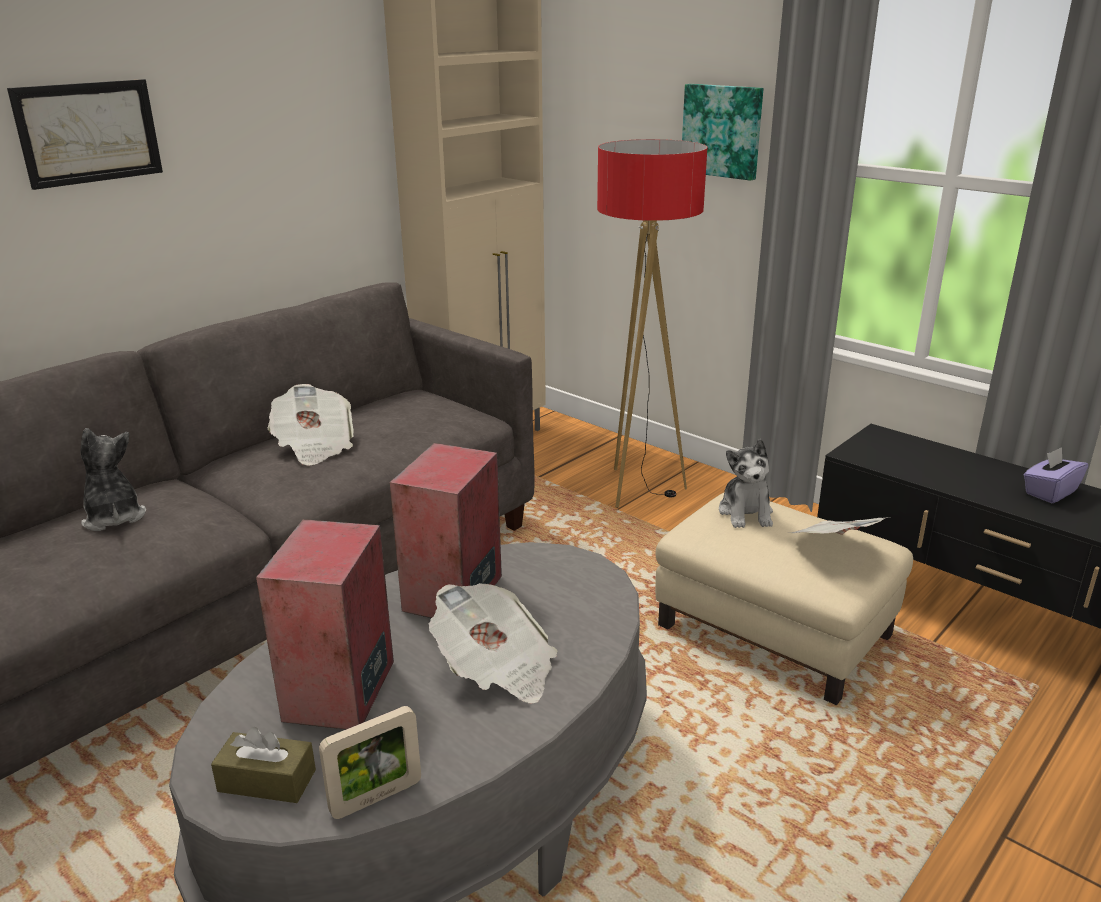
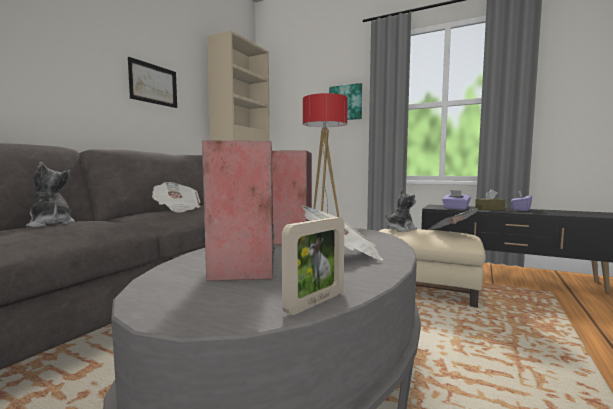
camera: 15 degrees left, 20 degrees down
picture [7,79,163,190] -> picture moved to [128,57,177,108]
brown tissue box [211,727,316,803] -> brown tissue box moved to [475,189,505,210]
plush toy [719,439,773,528] -> plush toy turned 105 degrees counterclockwise [385,188,417,232]
none -> purple tissue box [442,190,471,210]

